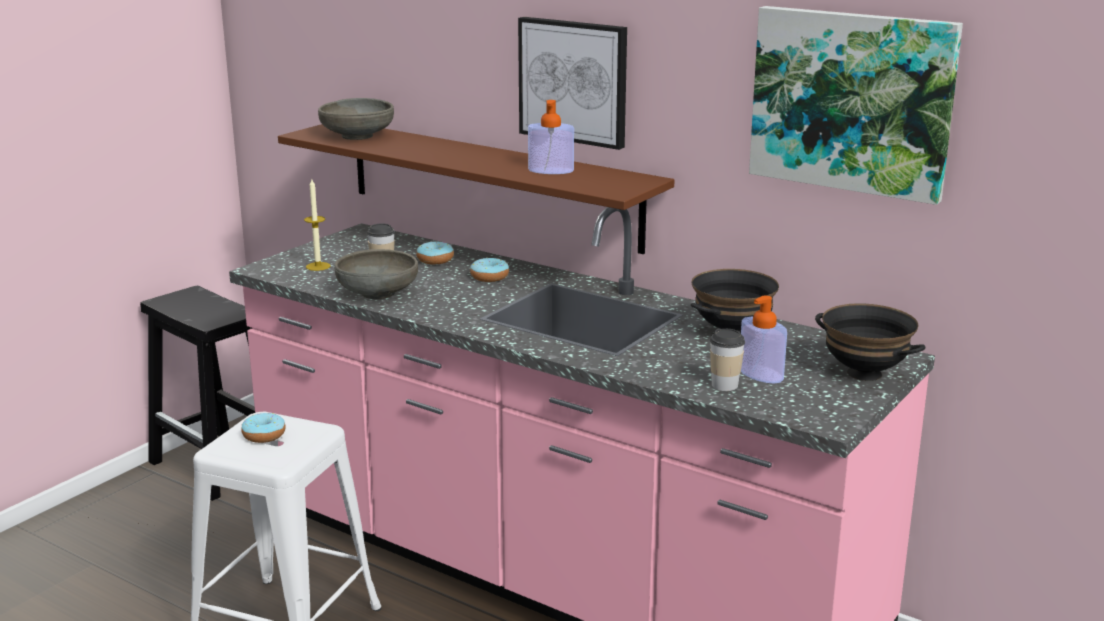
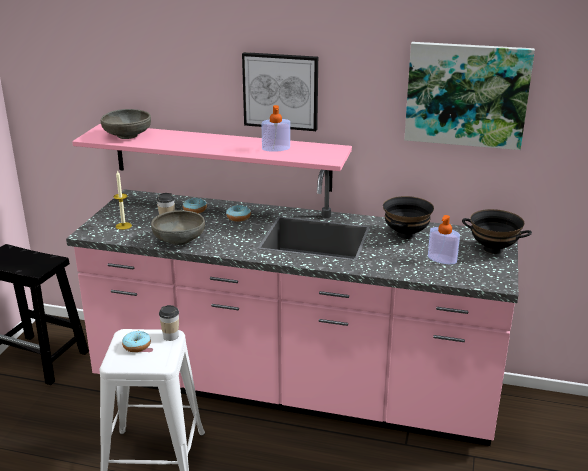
camera: 20 degrees left, 5 degrees up
brown shelf [278,124,674,254] -> pink shelf [72,124,352,192]
cup [710,329,745,391] -> cup moved to [159,305,179,341]

